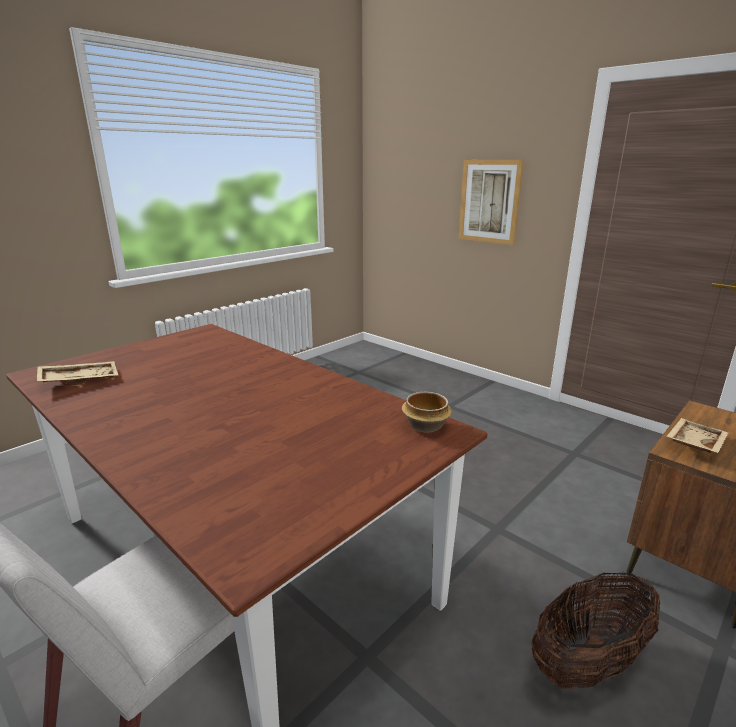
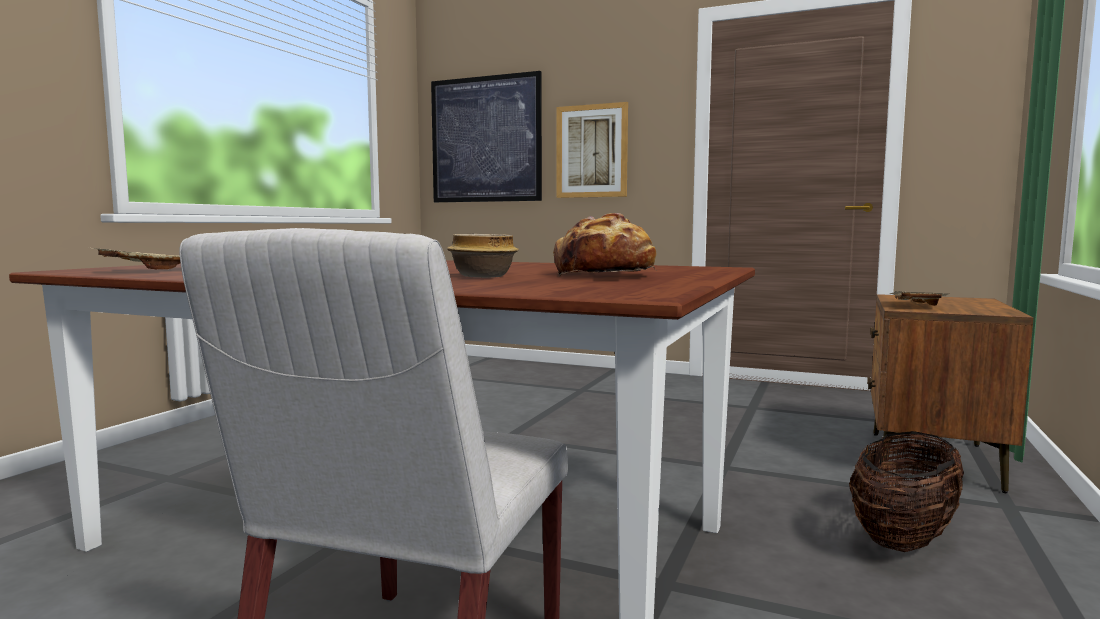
camera: 20 degrees left, 15 degrees down
bowl [402,392,452,433] -> bowl moved to [447,234,519,278]
none -> picture [431,71,542,202]
none -> bread [553,213,657,276]

